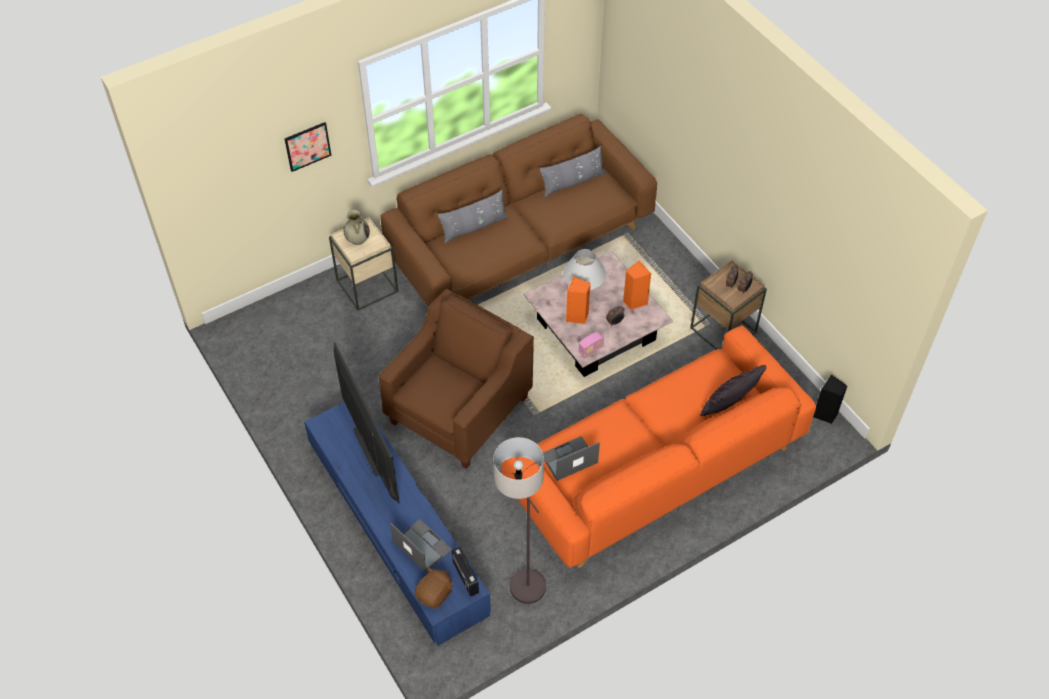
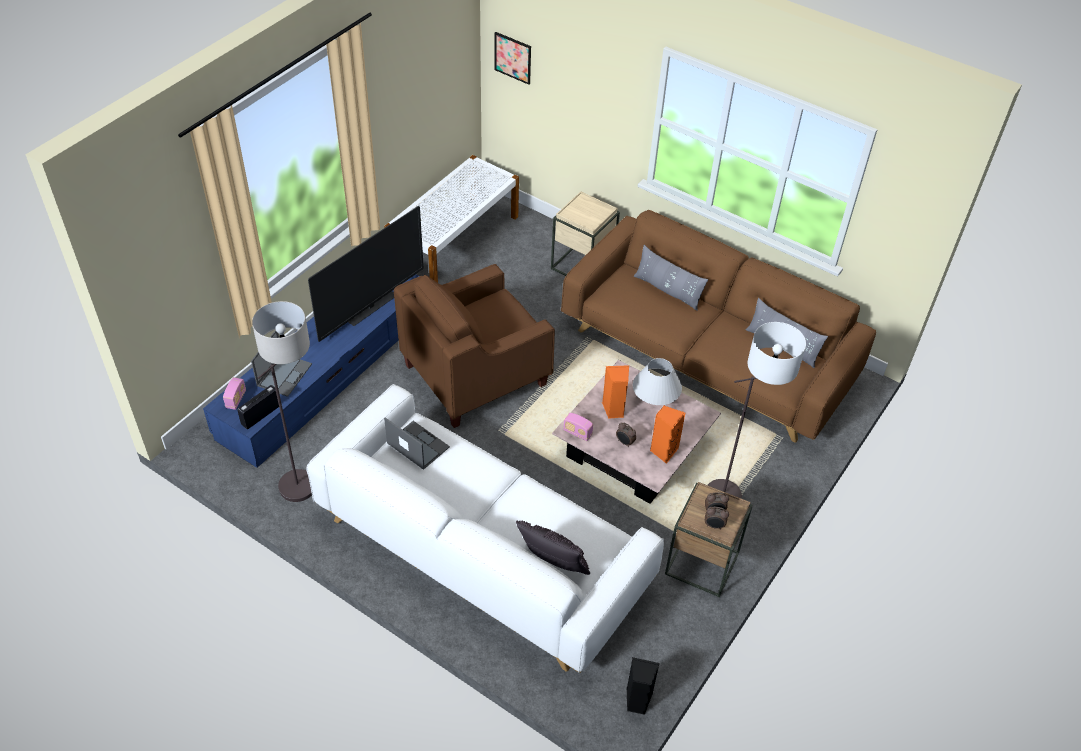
camera: 65 degrees right, 5 degrees down
picture [285,122,331,172] -> picture moved to [495,32,531,85]
beige vase [343,210,370,245] -> none
brown armchair [379,289,534,469] -> brown armchair turned 135 degrees clockwise [394,264,555,428]
brown plush toy [415,567,453,608] -> radio [223,377,246,410]
orange sofa [501,325,816,568] -> white sofa [306,384,664,673]
none -> white bench [384,155,519,283]
none -> white floor lamp [708,322,806,499]

